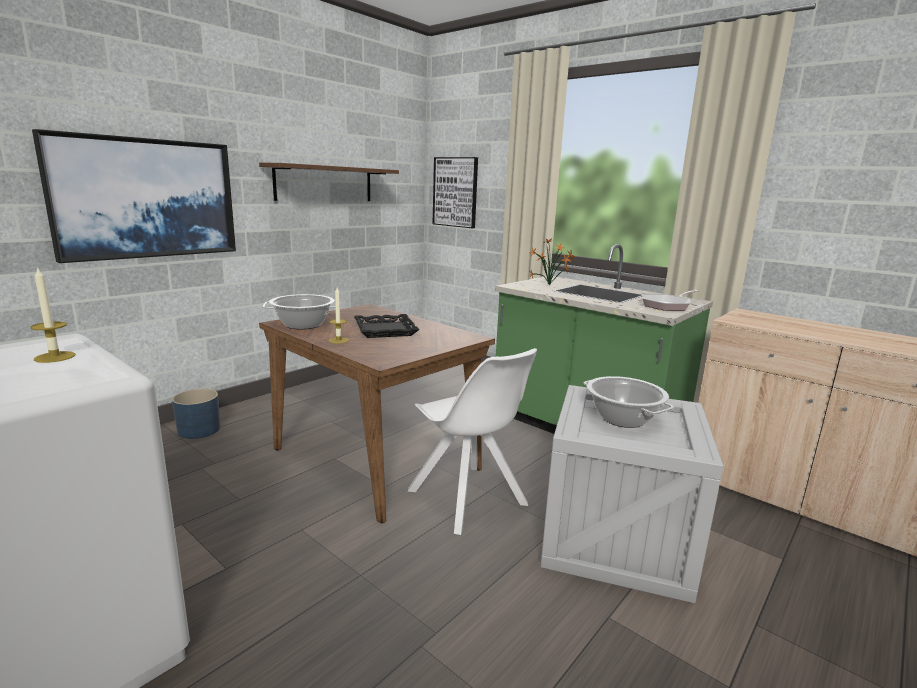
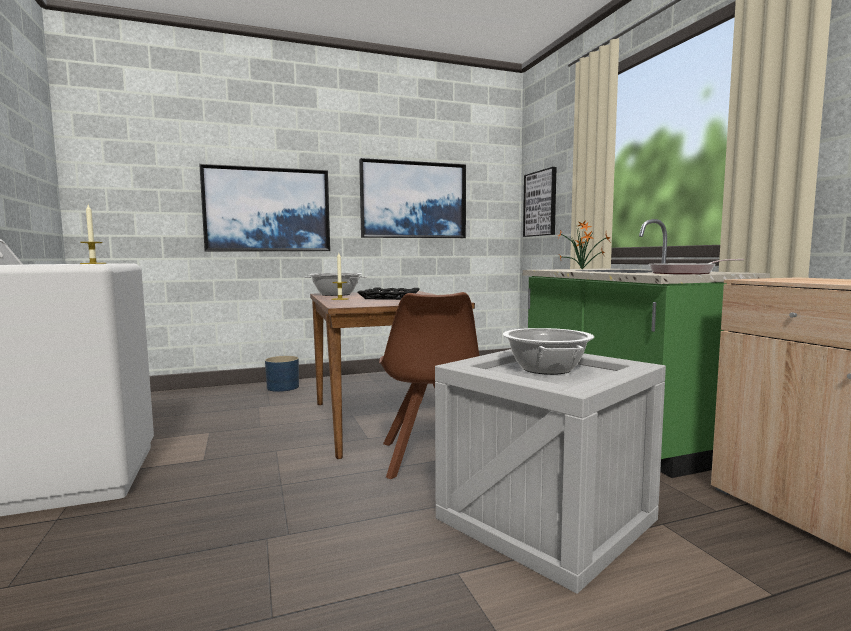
camera: 30 degrees right, 10 degrees down
brown shelf [259,163,399,201] -> picture [359,158,466,238]
white chair [408,348,537,535] -> brown chair [379,292,479,480]

